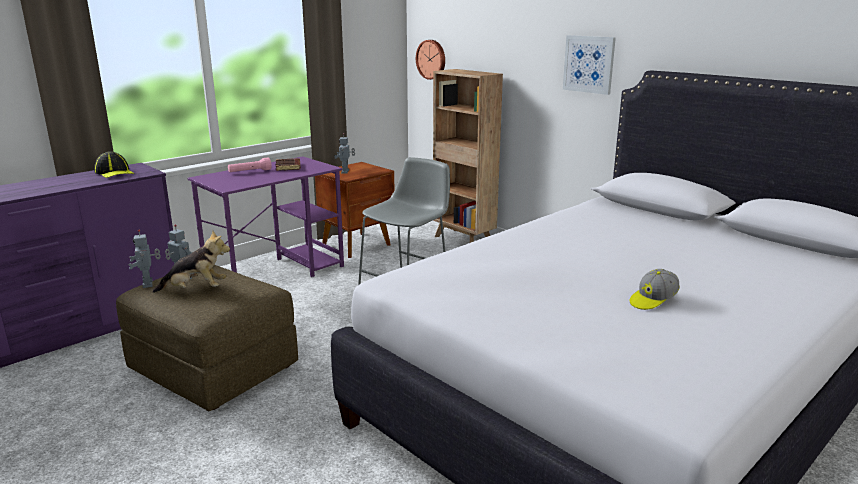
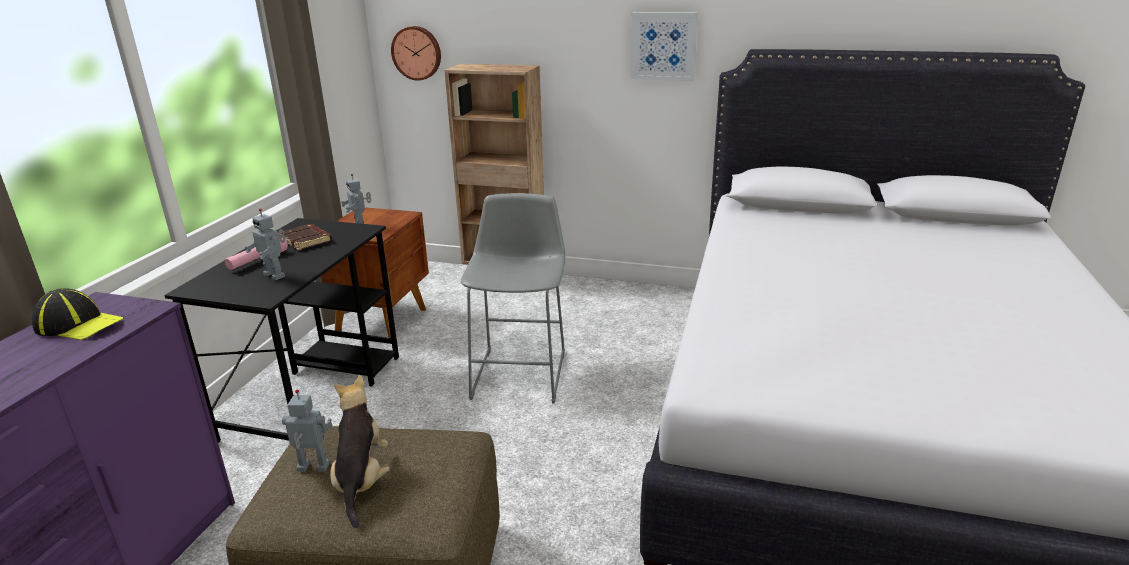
camera: 30 degrees left, 5 degrees up
toy robot [128,230,161,288] -> toy robot moved to [245,208,285,280]
plush toy [153,230,230,293] -> plush toy turned 60 degrees counterclockwise [330,375,390,528]
purple desk [188,157,344,277] -> black desk [164,218,399,443]
cap [630,269,680,310] -> none

